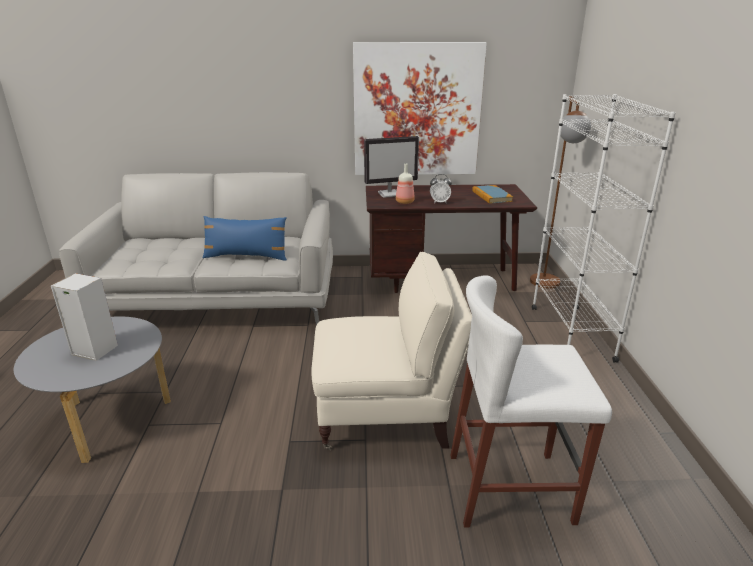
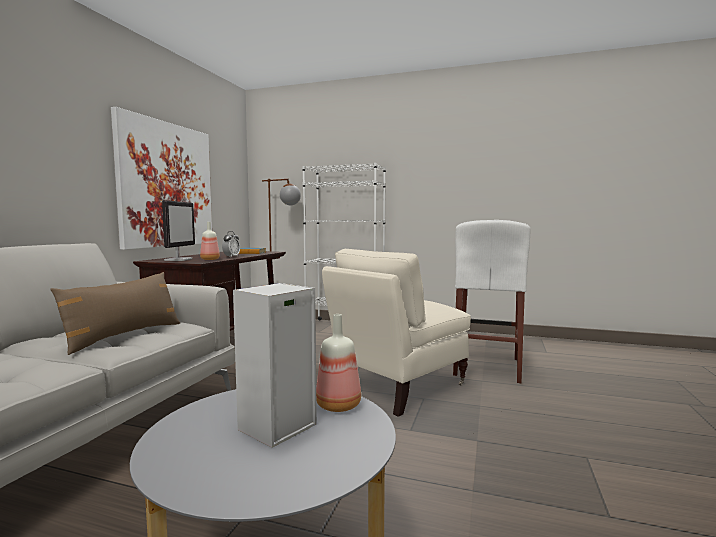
camera: 70 degrees left, 20 degrees down
blue pillow [203,216,287,260] -> brown pillow [50,272,180,355]
beige armchair [311,252,472,450] -> beige armchair turned 150 degrees counterclockwise [322,249,471,417]
none -> bottle [316,314,361,412]

